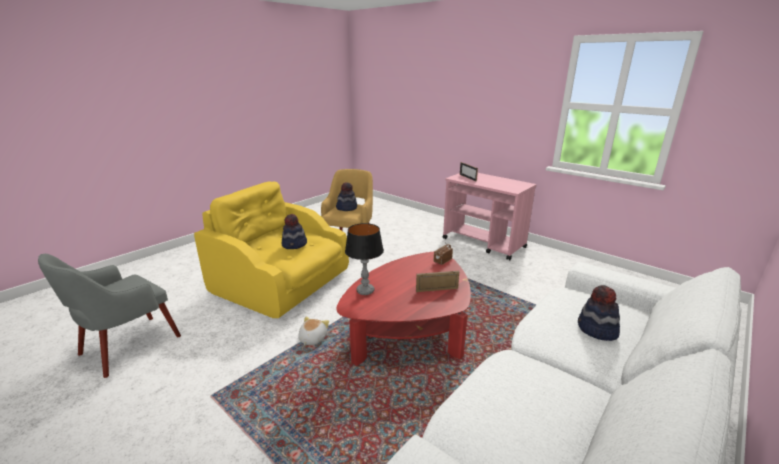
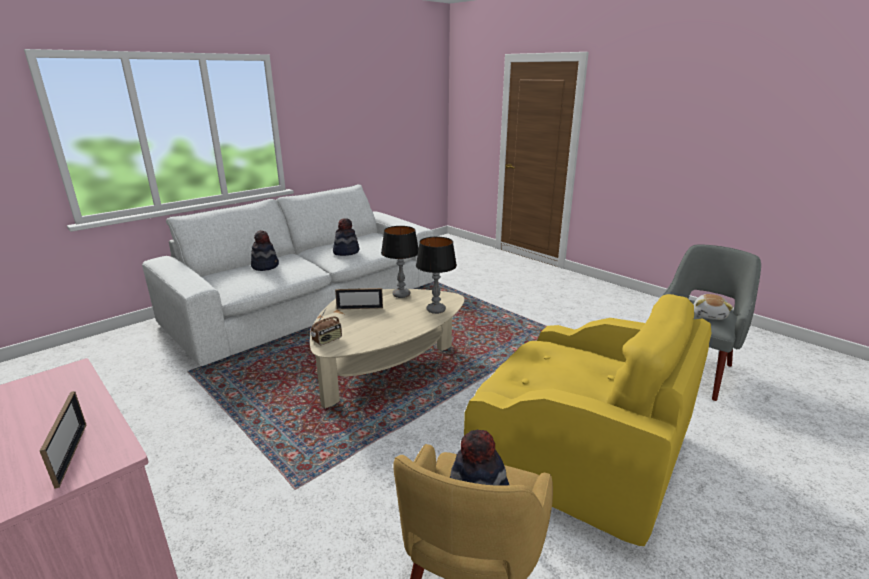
camera: 175 degrees left, 0 degrees up
hat [282,214,307,249] -> hat moved to [333,218,359,256]
plush toy [298,316,329,345] -> plush toy moved to [693,294,733,320]
red coffee table [336,252,471,366] -> beige coffee table [310,289,465,408]
none -> table lamp [381,226,419,298]

